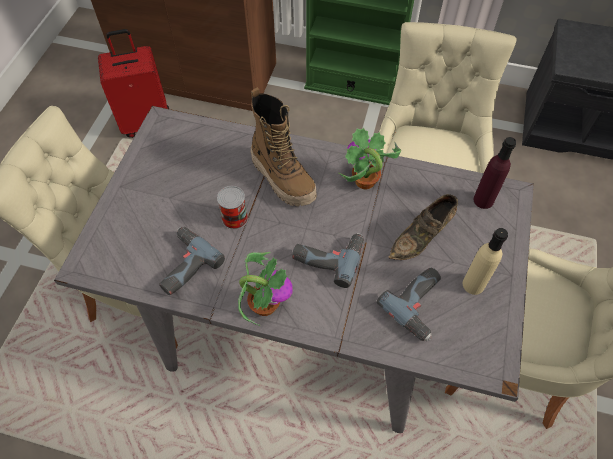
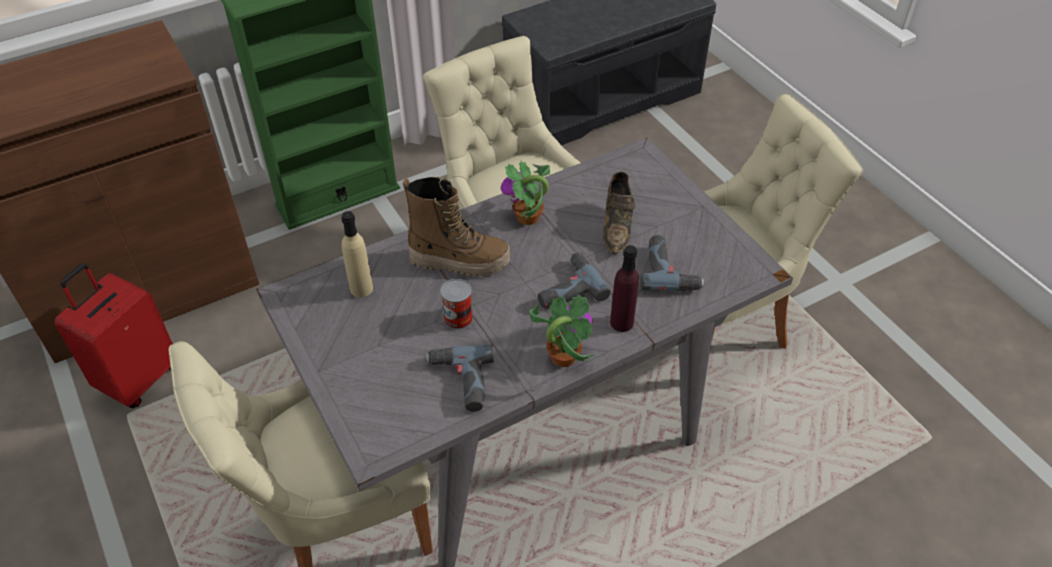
camera: 45 degrees left, 10 degrees down
beige bottle [463,228,508,295] -> beige bottle moved to [341,211,373,298]
purple bottle [473,137,516,209] -> purple bottle moved to [610,245,639,332]

